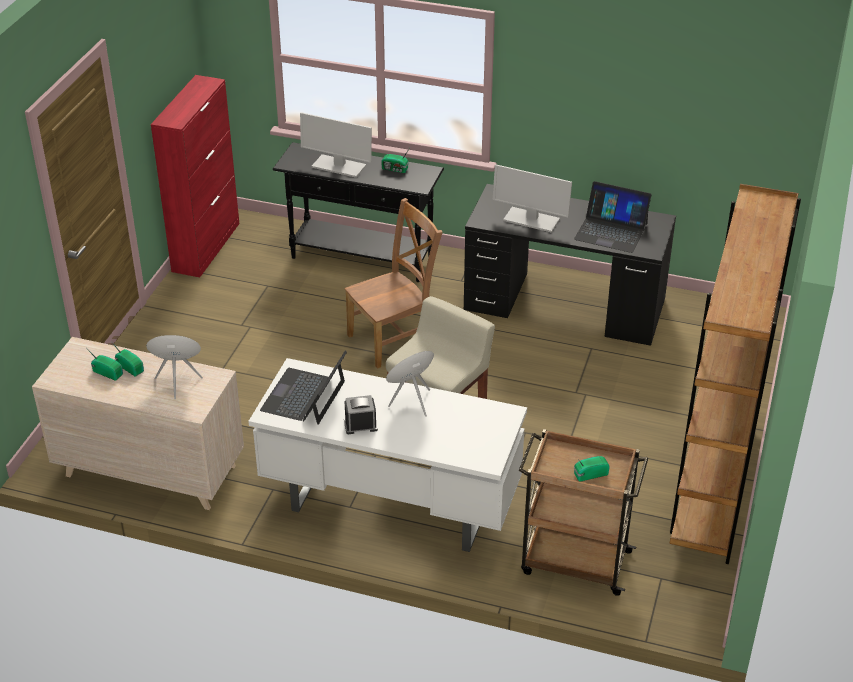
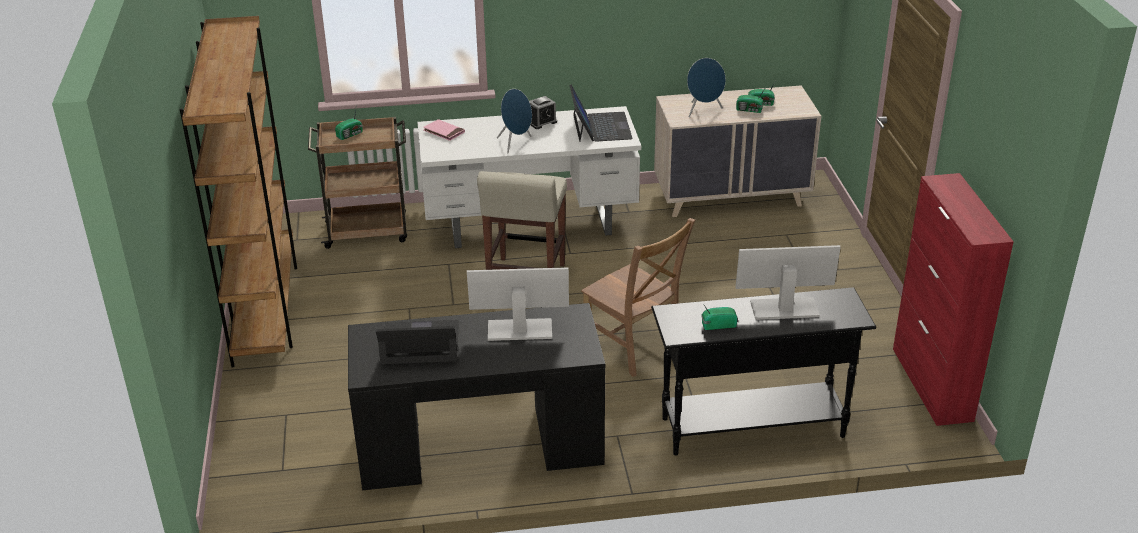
camera: 155 degrees right, 5 degrees down
brown chair [344,198,443,369] -> brown chair turned 75 degrees counterclockwise [581,218,695,377]
none -> pink book [423,119,465,141]

